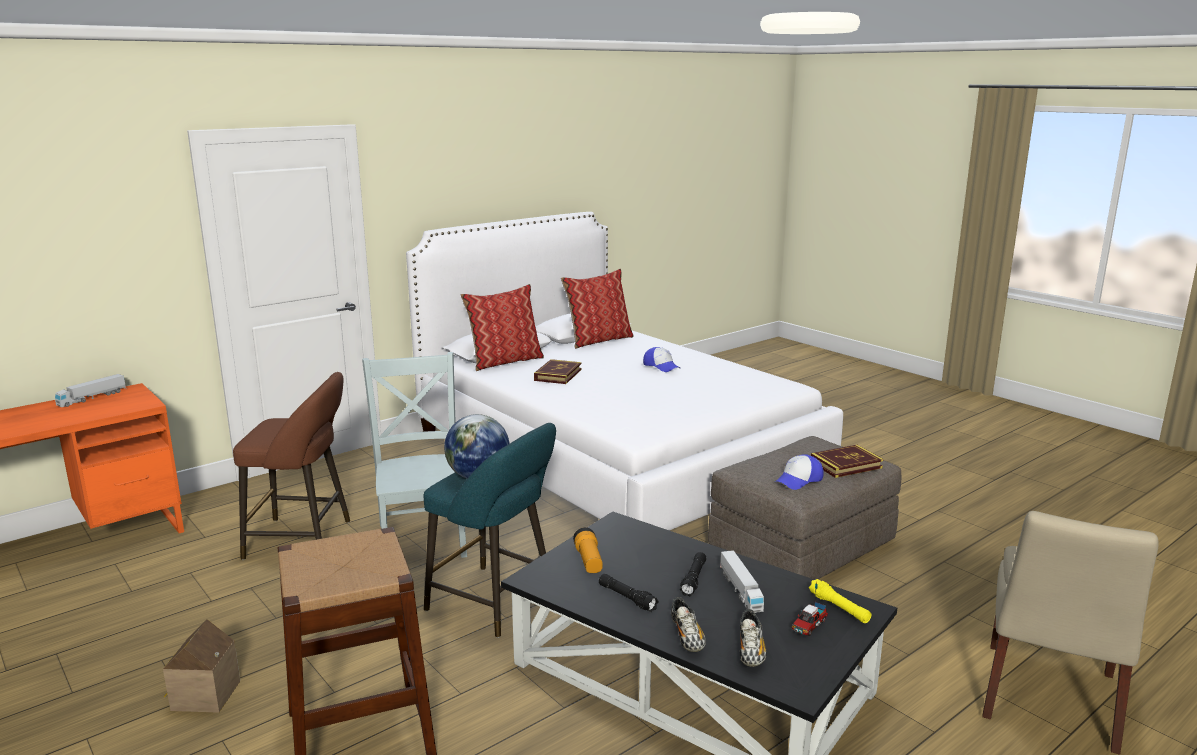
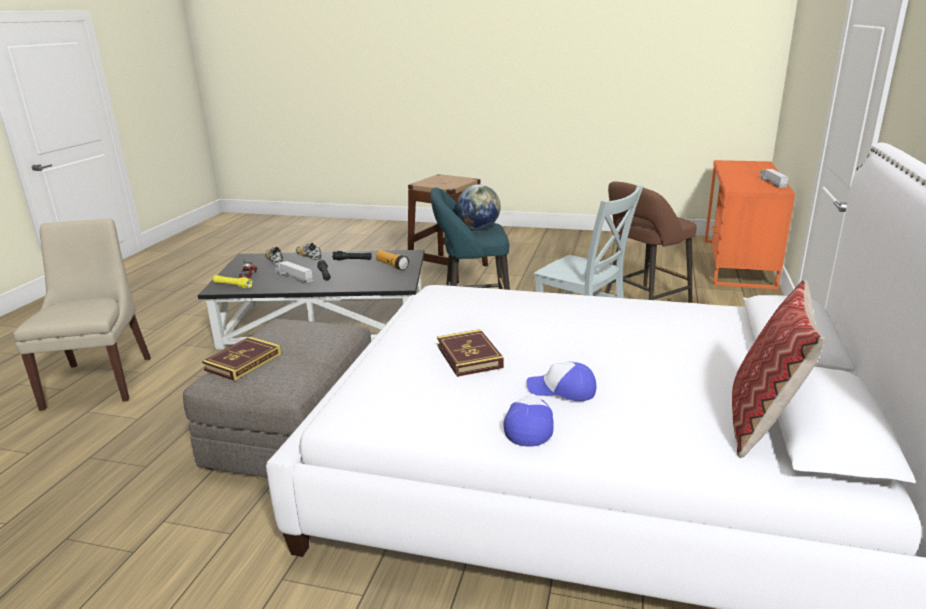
camera: 145 degrees right, 5 degrees up
toy house [163,619,240,713] -> none
pillow [461,284,544,371] -> none
book [534,359,582,384] -> book moved to [437,329,504,377]
cap [775,454,824,490] -> cap moved to [503,393,554,447]

